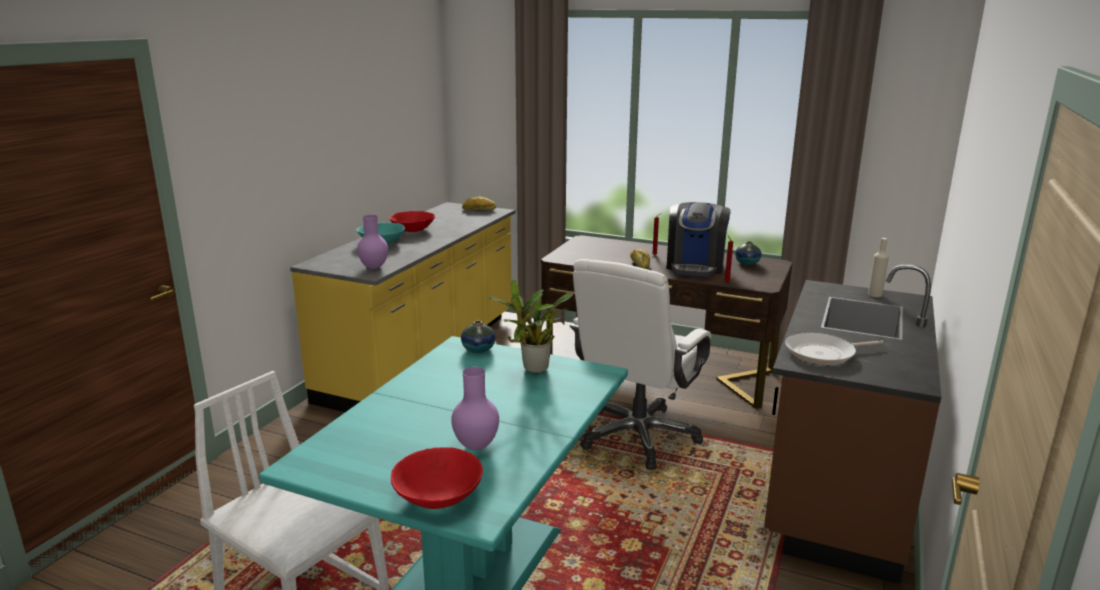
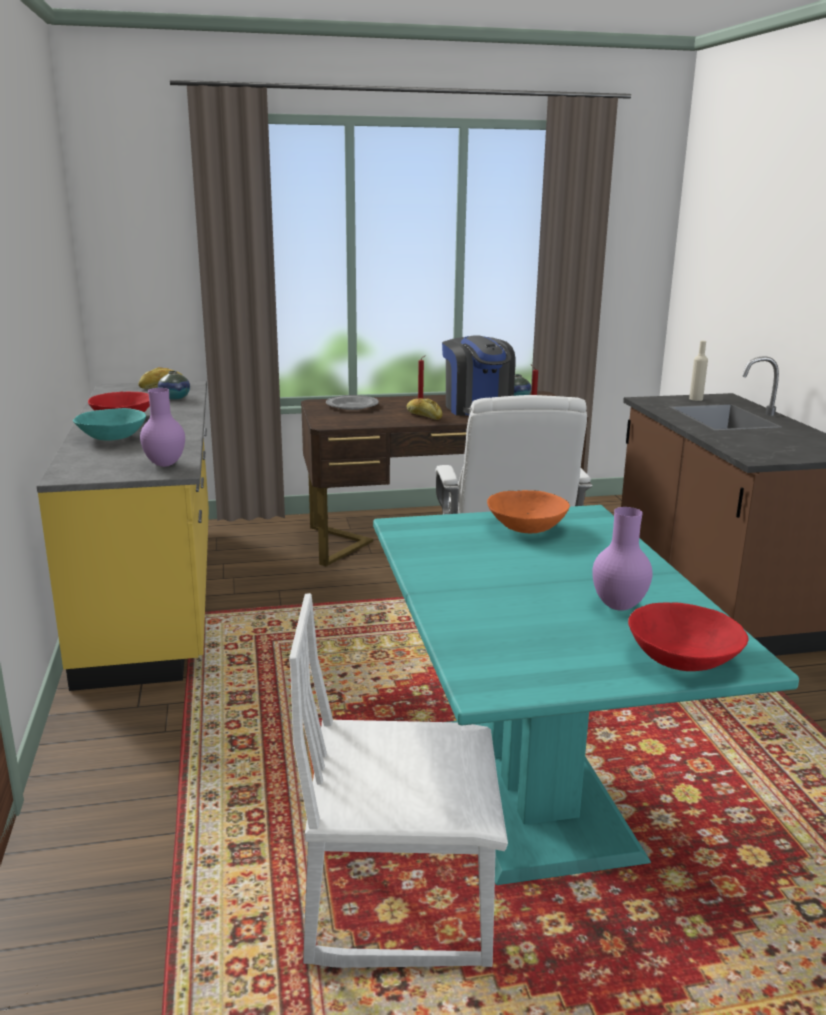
camera: 35 degrees left, 0 degrees up
vase [461,321,496,353] -> vase moved to [158,371,190,400]
potted plant [488,279,573,374] -> orange bowl [487,490,570,533]
frying pan [785,333,884,365] -> none
none -> grey plate [326,395,379,410]

